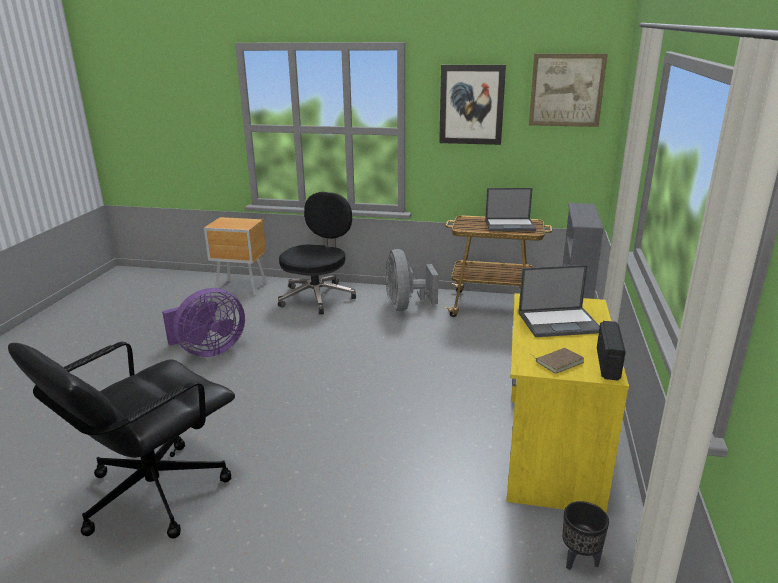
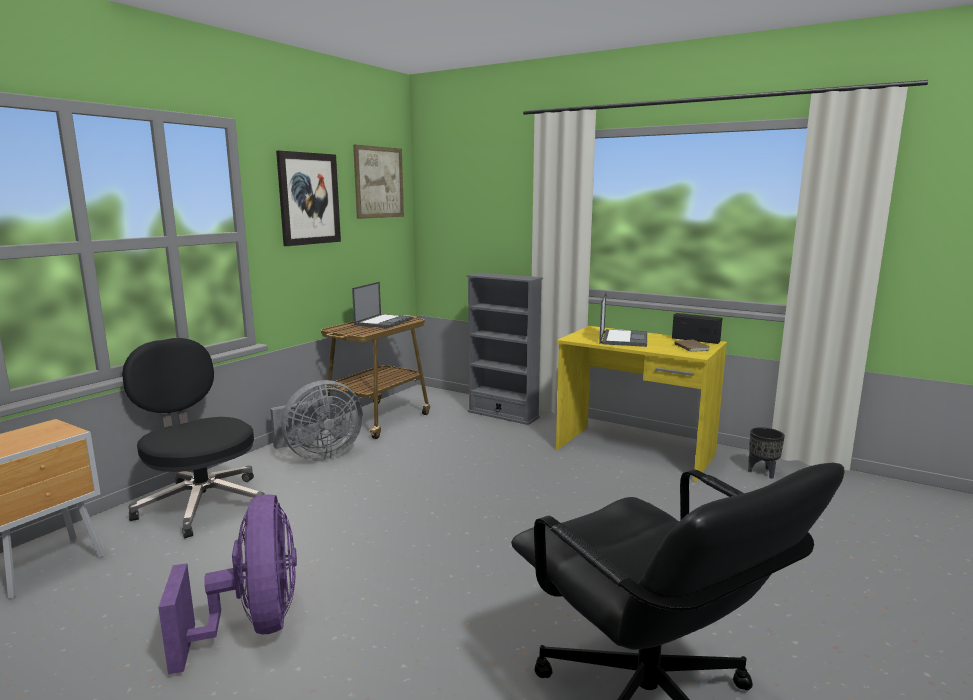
camera: 70 degrees left, 10 degrees down
grey fan [385,249,439,311] -> grey fan turned 45 degrees counterclockwise [270,380,363,461]

